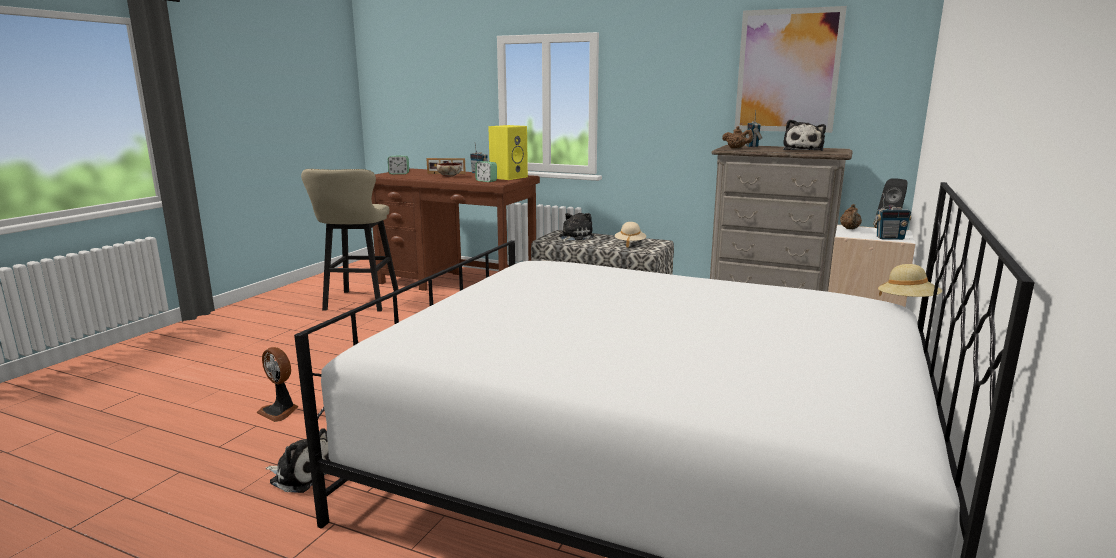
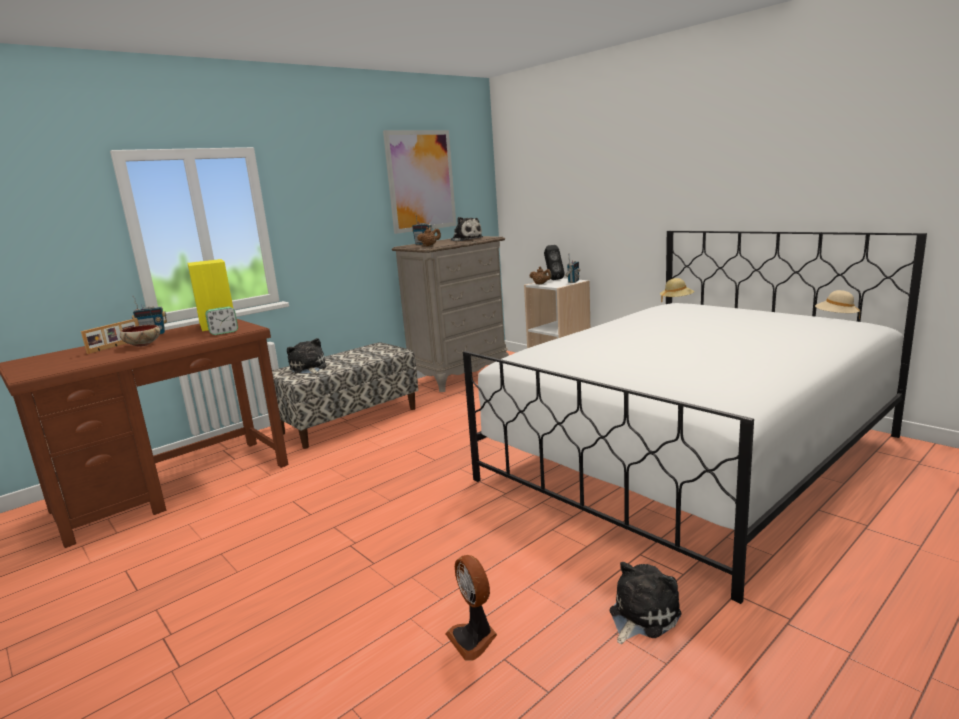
camera: 65 degrees left, 0 degrees up
fan [256,347,298,422] -> fan turned 90 degrees clockwise [445,555,497,660]
beige stool [301,169,399,312] -> none
alarm clock [388,155,409,174] -> none
beige hat [615,222,647,247] -> beige hat moved to [815,290,860,320]

